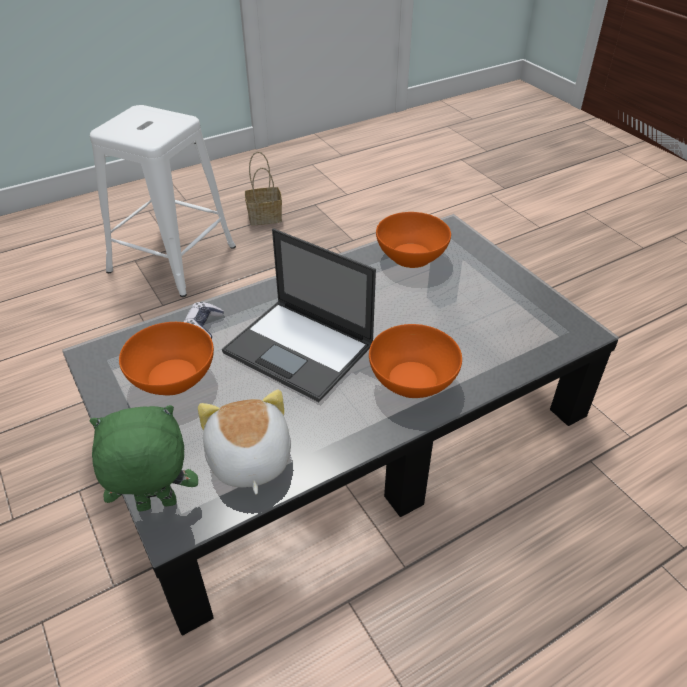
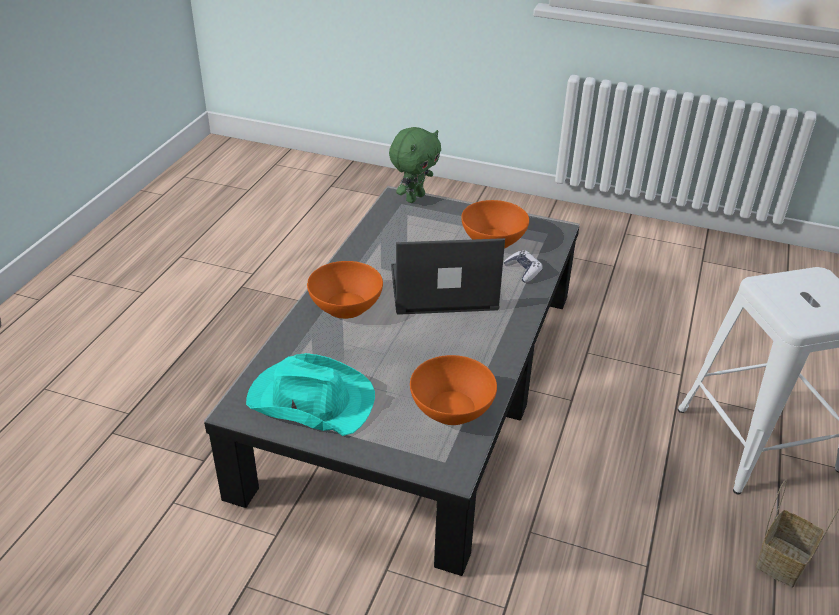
camera: 140 degrees right, 5 degrees down
plush toy [198,390,291,495] -> none
none -> turquoise hat [246,353,375,436]

